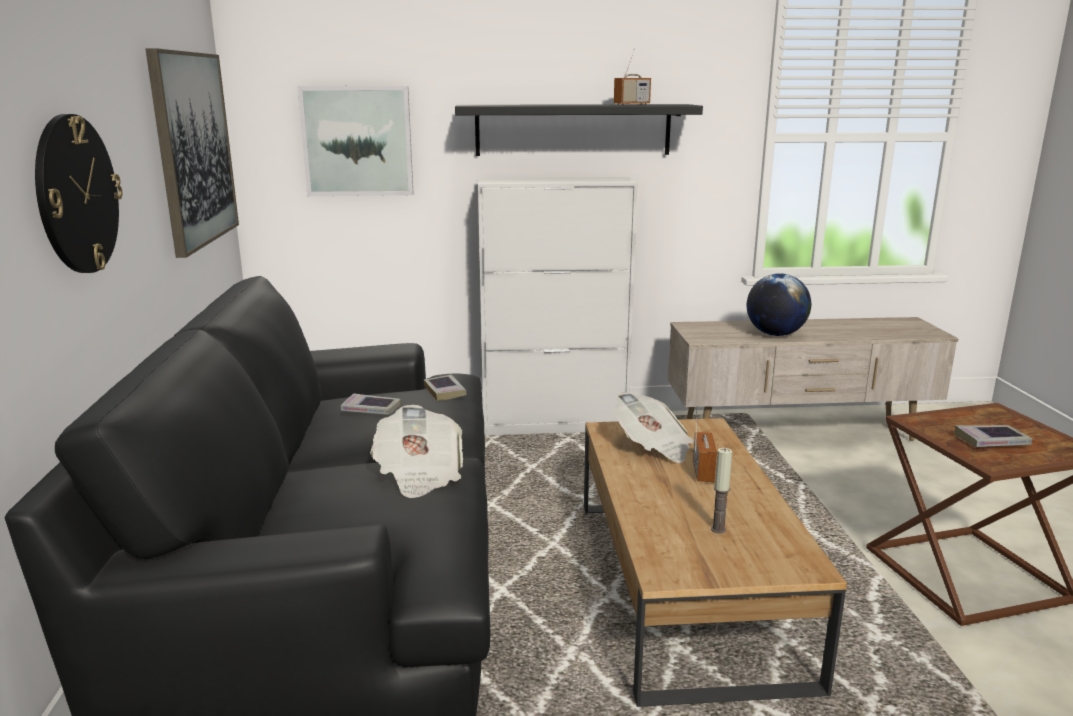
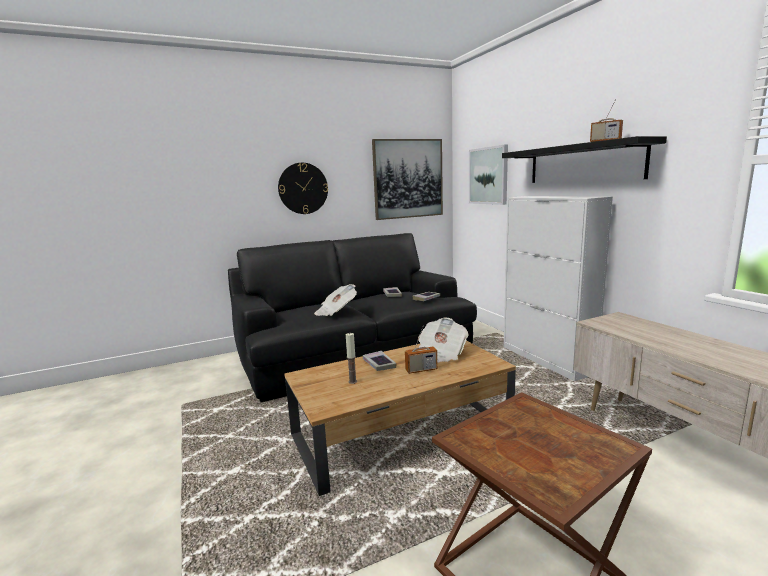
camera: 70 degrees right, 5 degrees down
globe [747,273,811,336] -> none
book [954,425,1032,447] -> book moved to [363,351,396,371]

